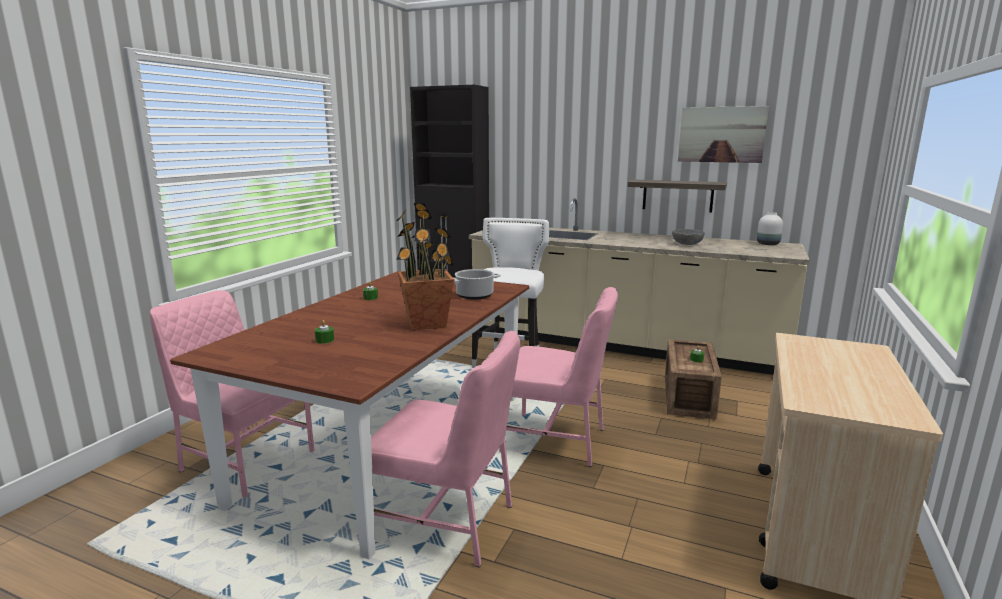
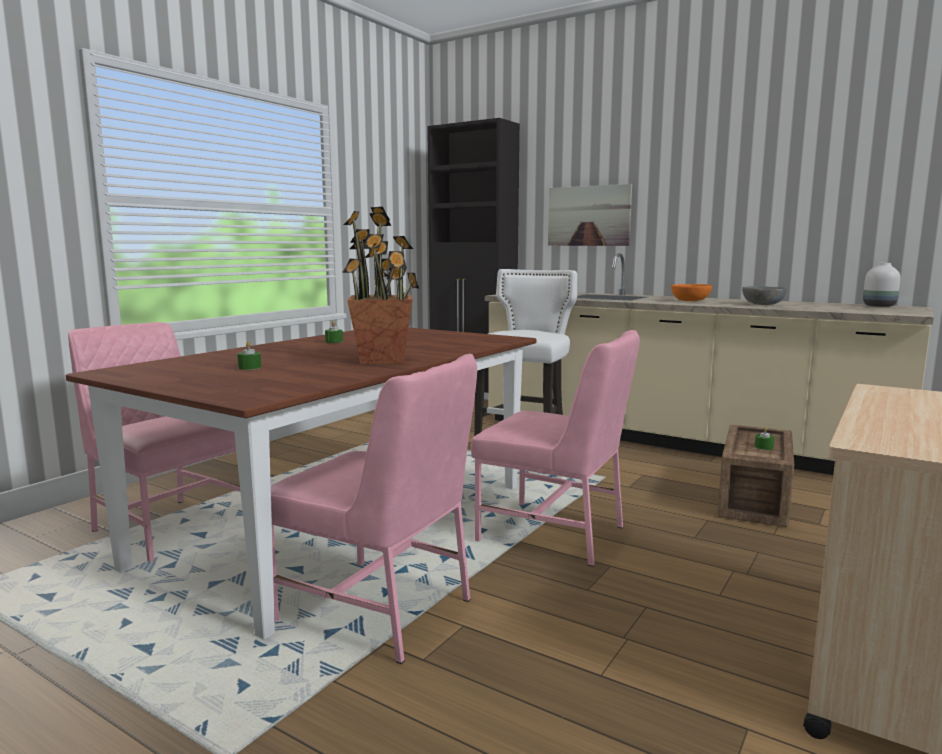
camera: 10 degrees right, 5 degrees down
cooking pot [453,269,501,300] -> none
shelf [628,180,727,212] -> none
picture [678,106,769,163] -> picture moved to [548,184,632,246]
none -> orange bowl [671,284,712,301]

